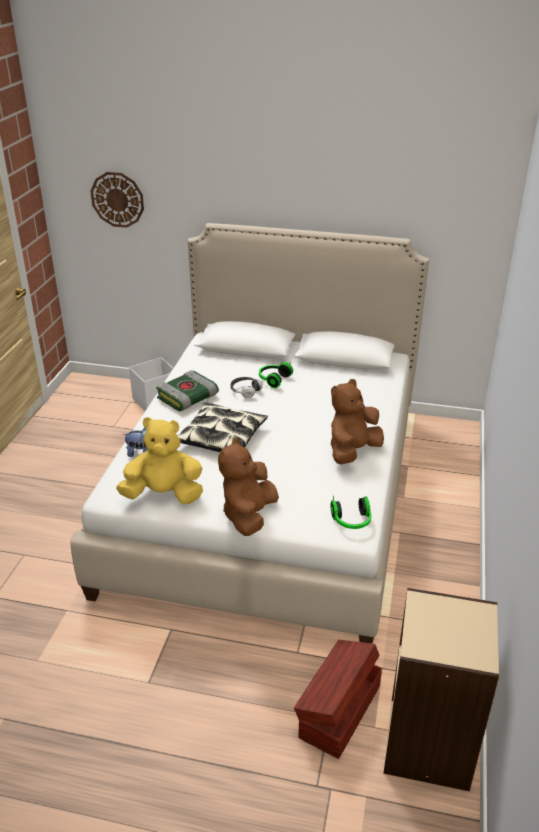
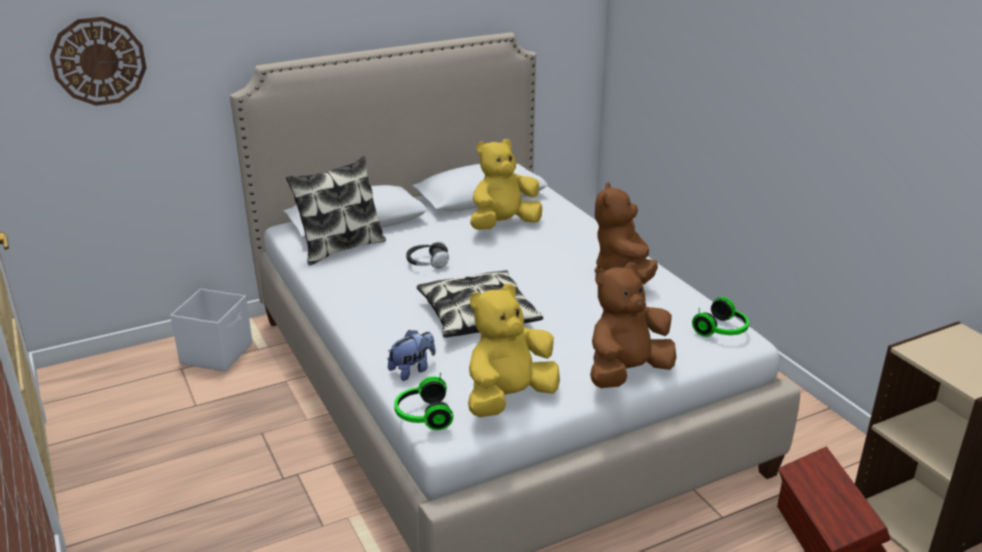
camera: 40 degrees left, 5 degrees down
book [156,370,219,411] -> none
brown plush toy [218,438,279,536] -> brown plush toy turned 75 degrees clockwise [590,262,676,388]
headphones [259,362,293,388] -> headphones moved to [394,372,453,430]
none -> pillow [286,156,386,265]
none -> yellow plush toy [470,139,542,230]

